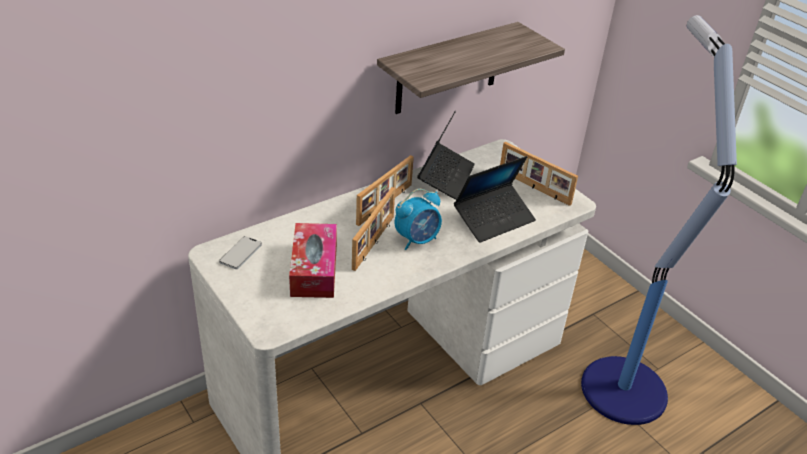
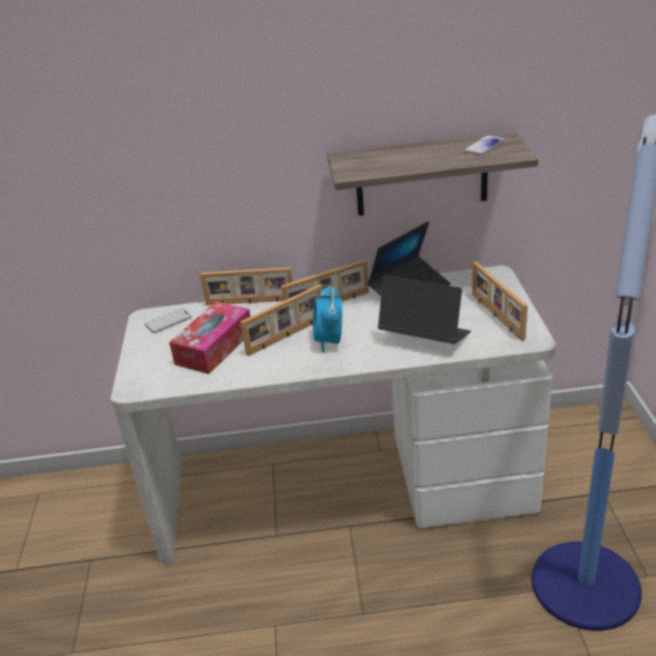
camera: 35 degrees right, 5 degrees down
alarm clock [395,189,442,250] -> alarm clock turned 90 degrees clockwise [313,285,342,353]
laptop [454,156,536,243] -> laptop turned 150 degrees counterclockwise [378,275,471,344]
none -> picture frame [200,267,293,305]
none -> phone [464,135,505,155]

